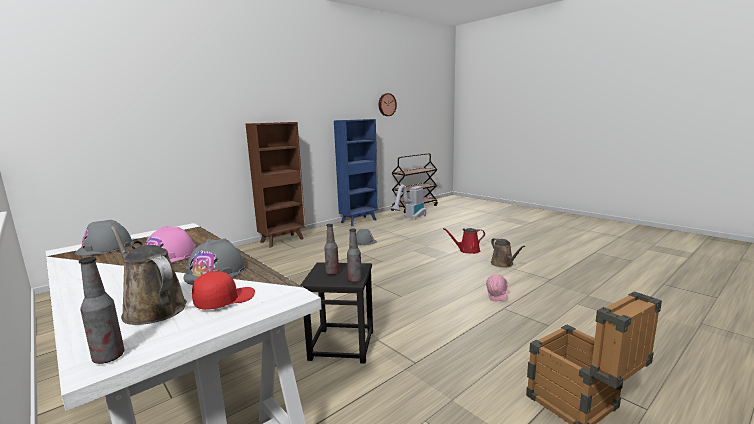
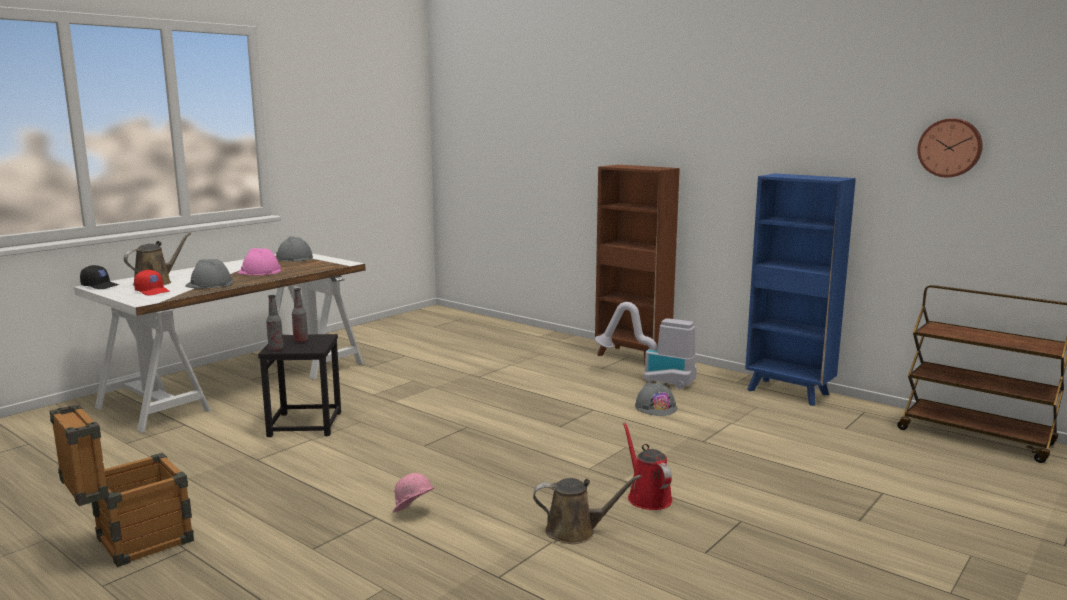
camera: 80 degrees right, 0 degrees up
bottle [79,257,124,364] -> black cap [80,265,119,289]
vacuum cleaner [391,185,426,219] -> vacuum cleaner moved to [595,302,697,389]
brown watering can [491,238,525,268] -> brown watering can turned 150 degrees counterclockwise [533,475,641,544]

